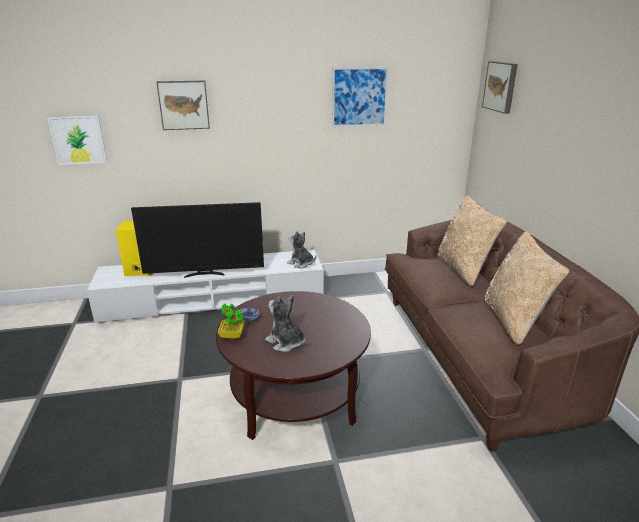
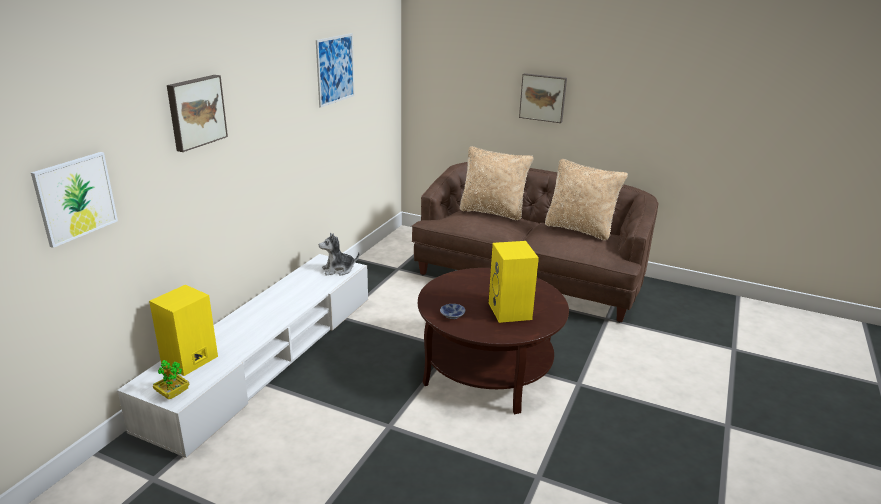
camera: 55 degrees left, 0 degrees up
television [131,202,264,278] -> none
potted plant [218,304,245,339] -> potted plant moved to [153,360,190,399]
plush toy [265,295,306,352] -> yellow speaker [489,241,539,323]
picture [482,61,518,114] -> picture moved to [519,73,567,123]

